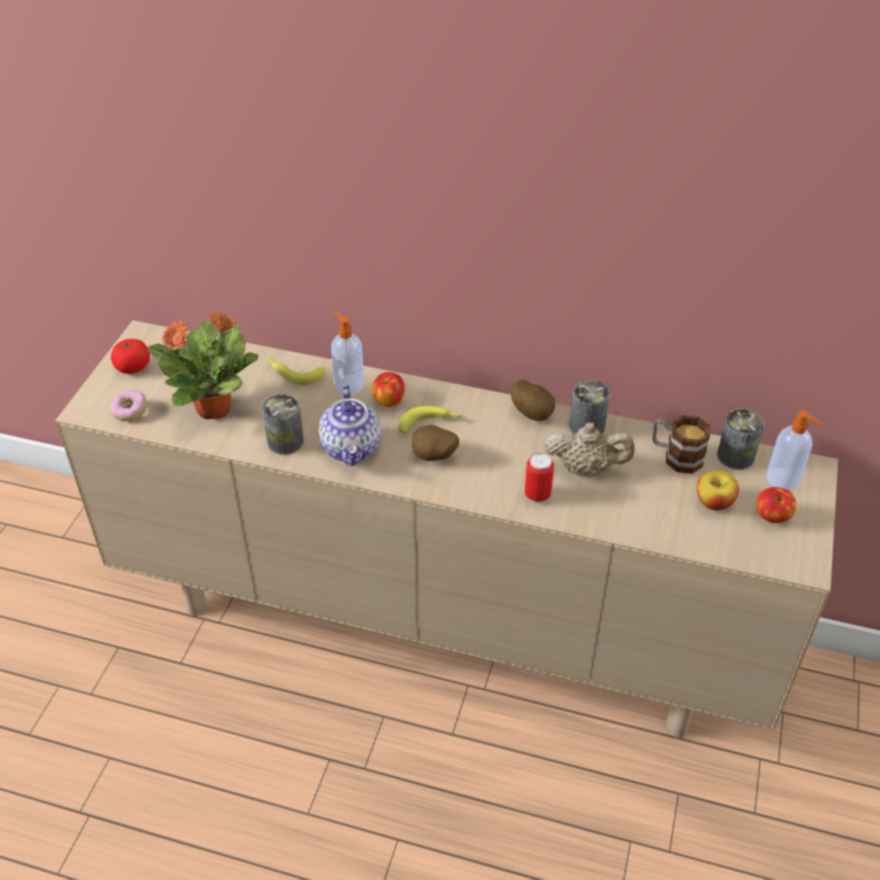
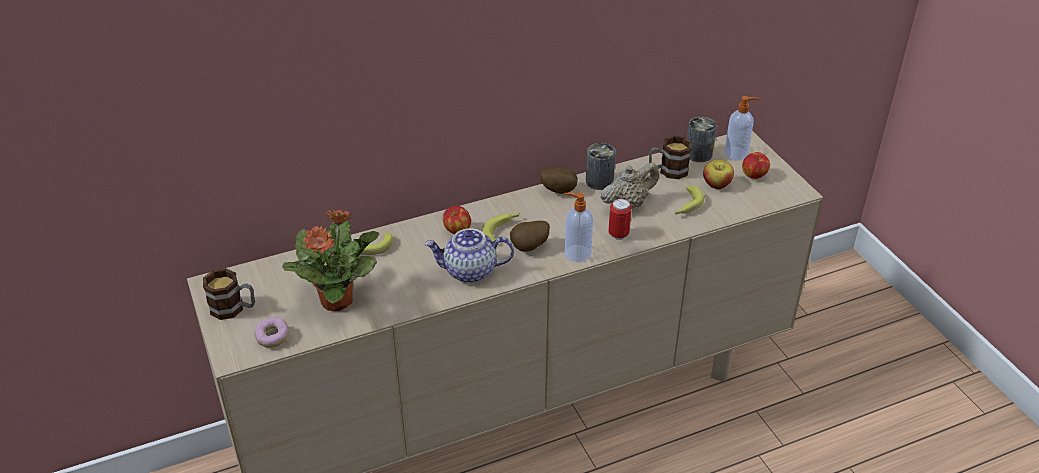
camera: 40 degrees left, 5 degrees down
tomato [111,339,150,374] -> mug [203,268,255,320]
can [262,394,304,455] -> none
teapot [319,384,381,467] -> teapot turned 135 degrees clockwise [424,229,514,283]
soap dispenser [331,310,364,395] -> soap dispenser moved to [564,193,593,262]
none -> banana [674,185,704,215]

